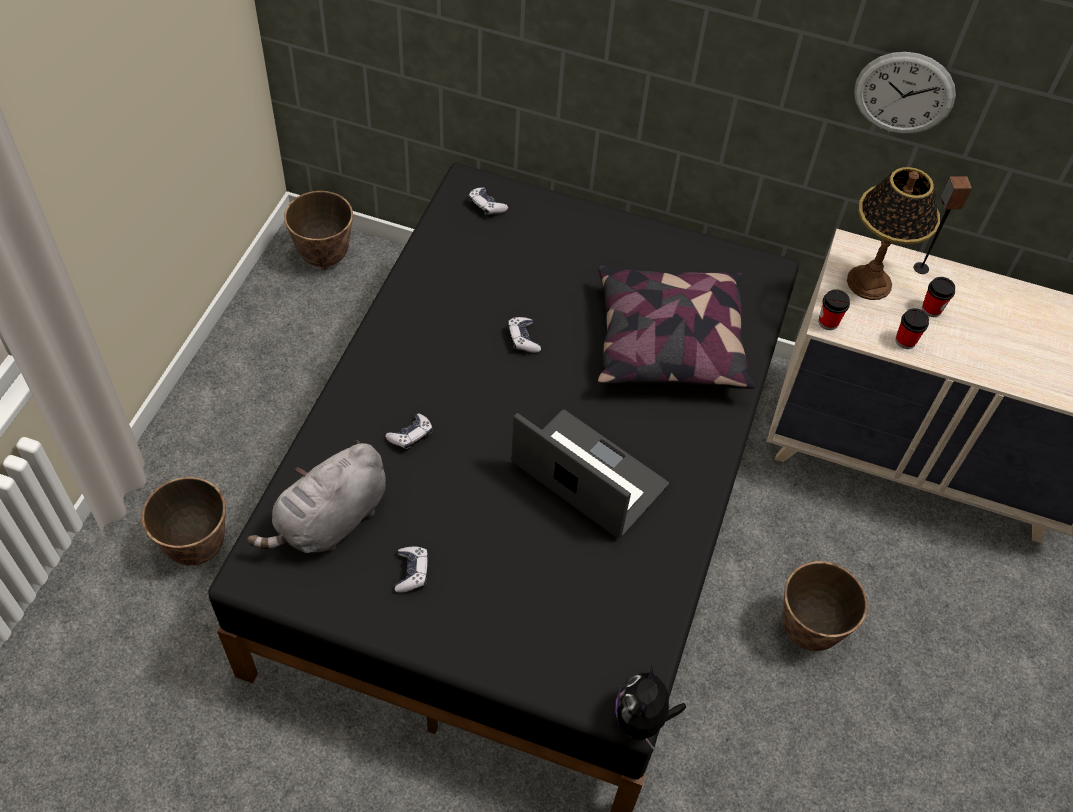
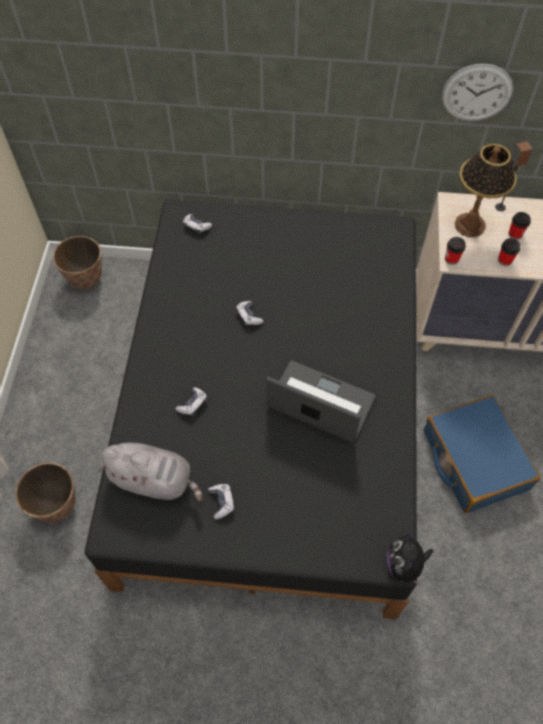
camera: 10 degrees left, 5 degrees up
grey plush toy [247,440,386,553] -> grey plush toy turned 105 degrees counterclockwise [98,443,203,502]
pillow [598,265,756,389] -> none
planter [782,561,868,651] -> blue suitcase [424,395,540,514]

